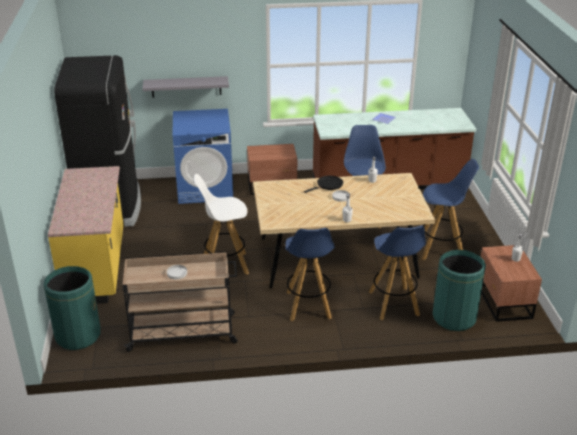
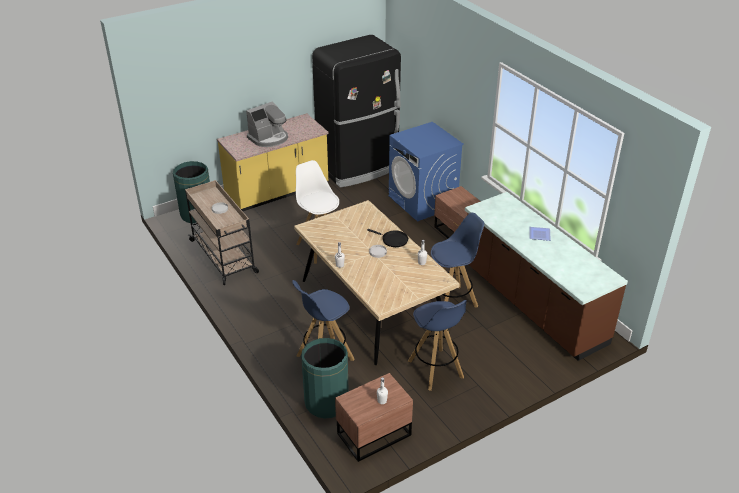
camera: 65 degrees right, 5 degrees up
grey shelf [143,76,229,98] -> none
blue stool [285,228,335,321] -> none
none -> coffee machine [246,102,288,147]

